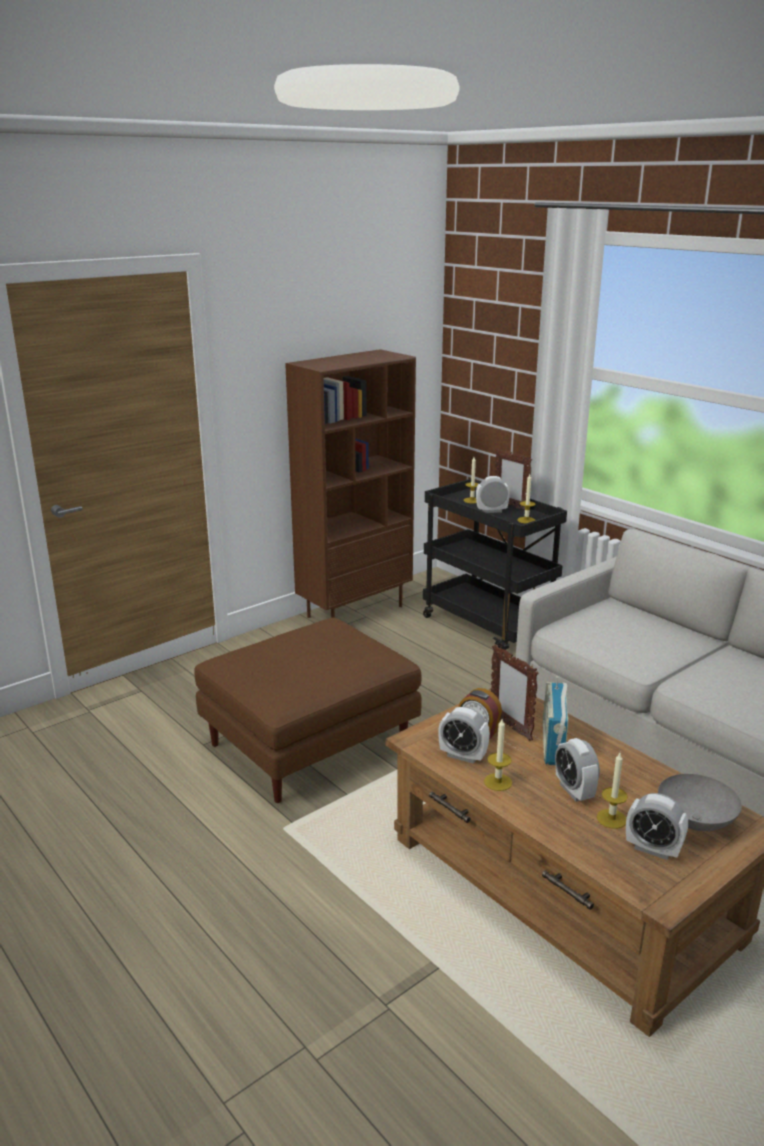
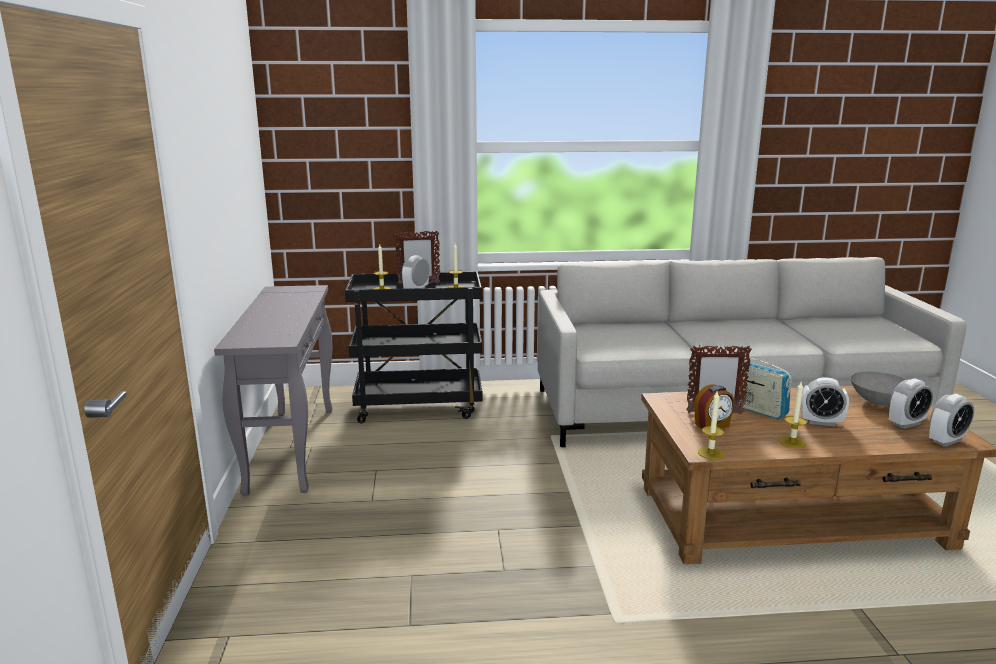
camera: 55 degrees left, 5 degrees down
brown ottoman [194,618,422,803] -> none
brown bookcase [285,349,416,618] -> grey console table [214,285,332,496]
alarm clock [438,707,490,764] -> alarm clock moved to [929,394,974,447]
candle [597,753,628,829] -> candle moved to [698,391,724,460]

